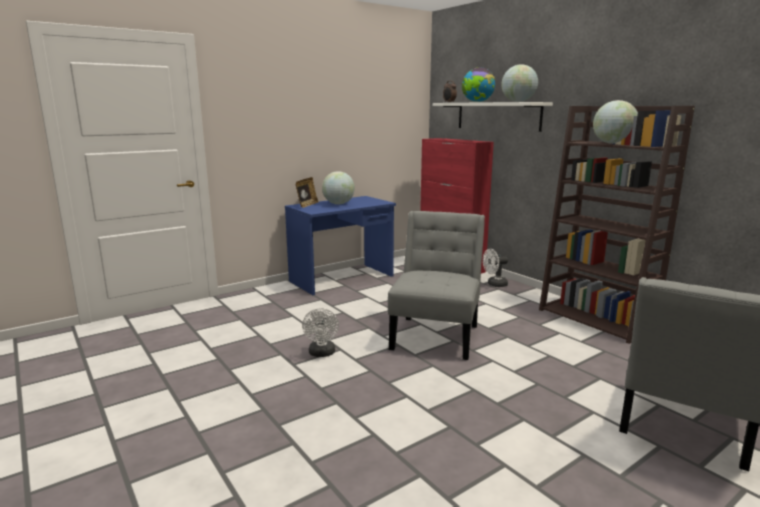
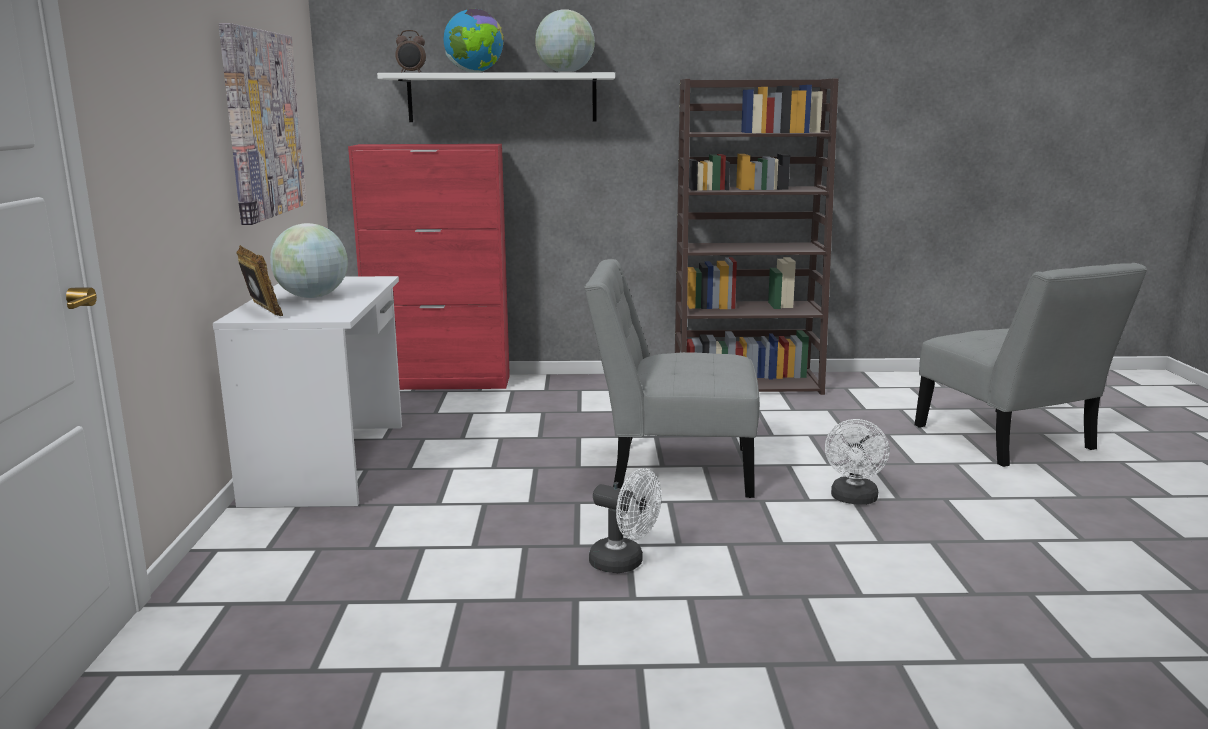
camera: 55 degrees left, 0 degrees up
blue desk [285,196,396,295] -> white desk [213,276,402,507]
grey chair [388,211,485,360] -> grey chair turned 45 degrees counterclockwise [584,259,760,498]
white fan [483,249,508,287] -> white fan moved to [825,419,890,505]
globe [593,100,638,144] -> none
none -> picture [219,23,307,225]

